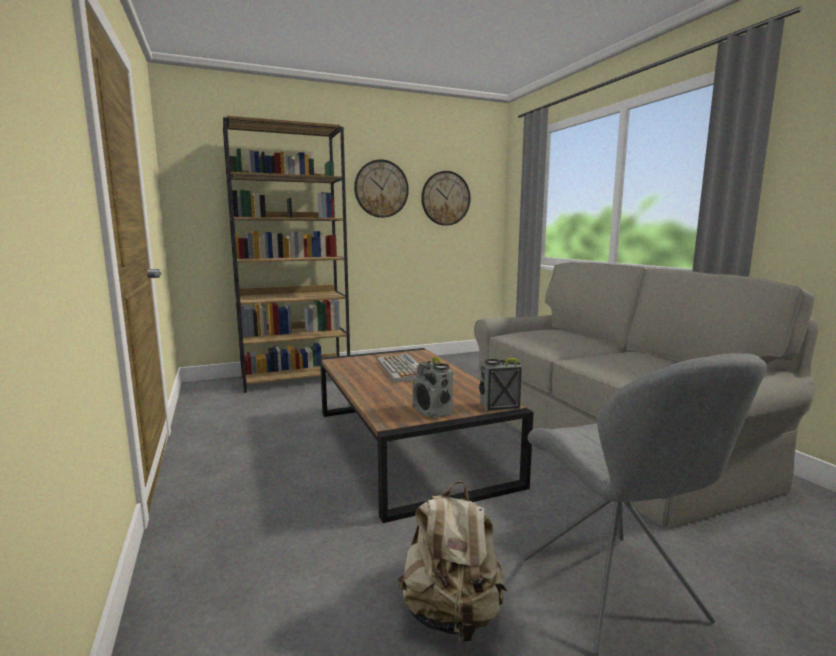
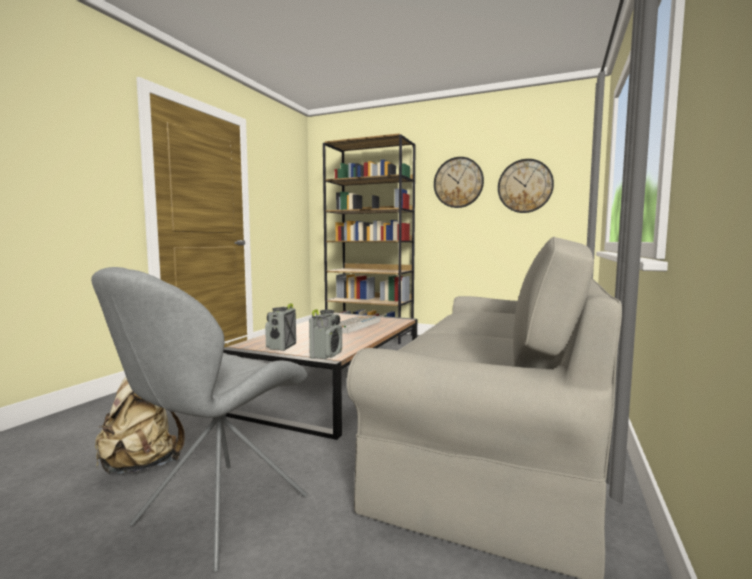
camera: 45 degrees right, 5 degrees down
radio [479,358,523,411] -> radio turned 75 degrees clockwise [309,309,342,359]

